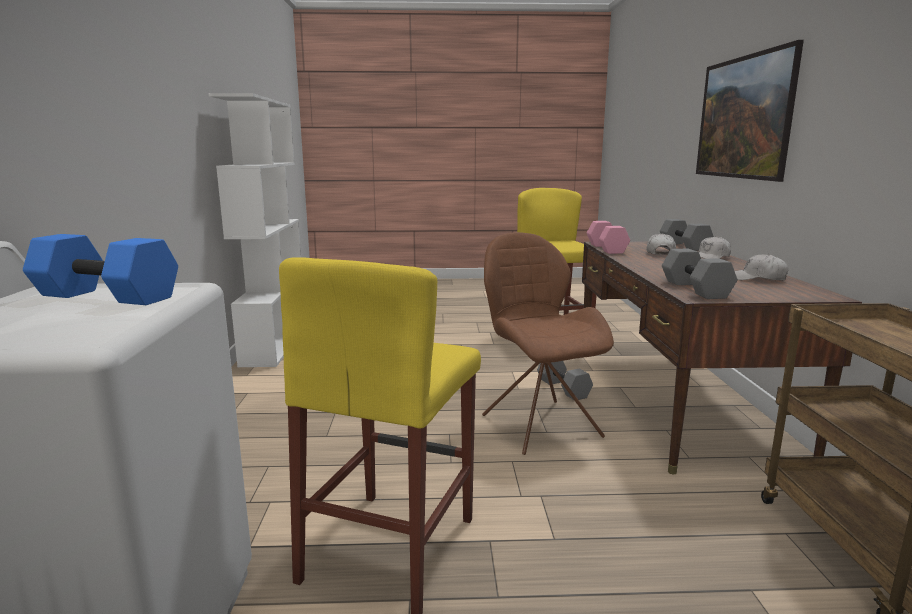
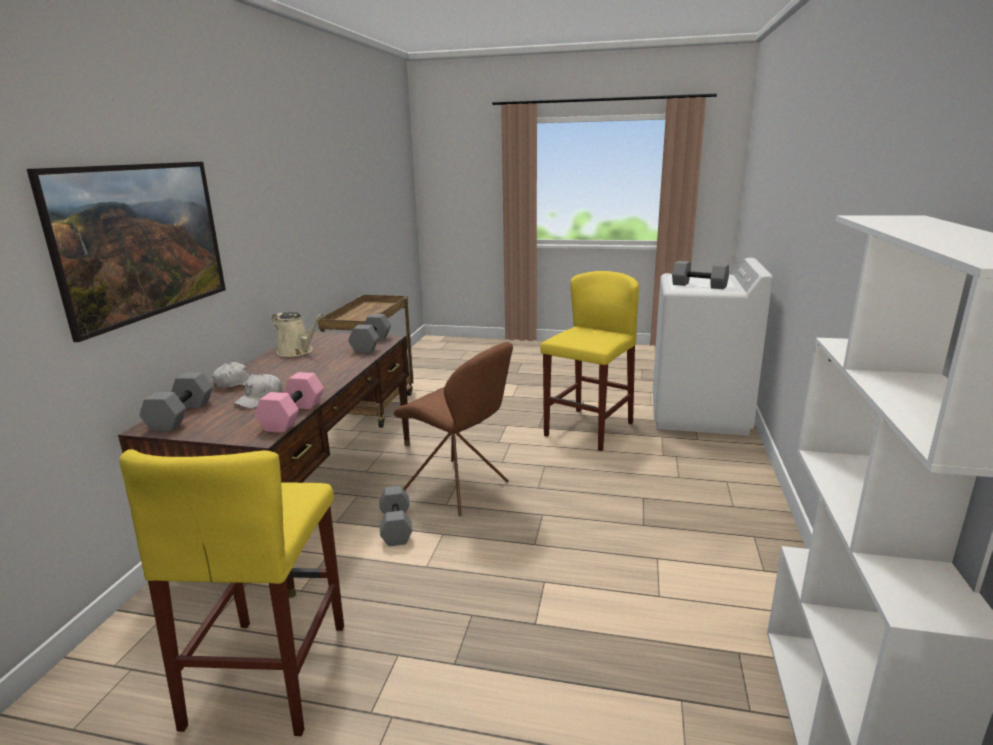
camera: 165 degrees left, 5 degrees up
blue dumbbell [23,234,178,305] -> grey dumbbell [672,261,729,289]
brown chair [482,232,614,455] -> brown chair turned 45 degrees counterclockwise [394,342,513,516]
white cap [735,254,788,280] -> beige watering can [272,312,323,357]

